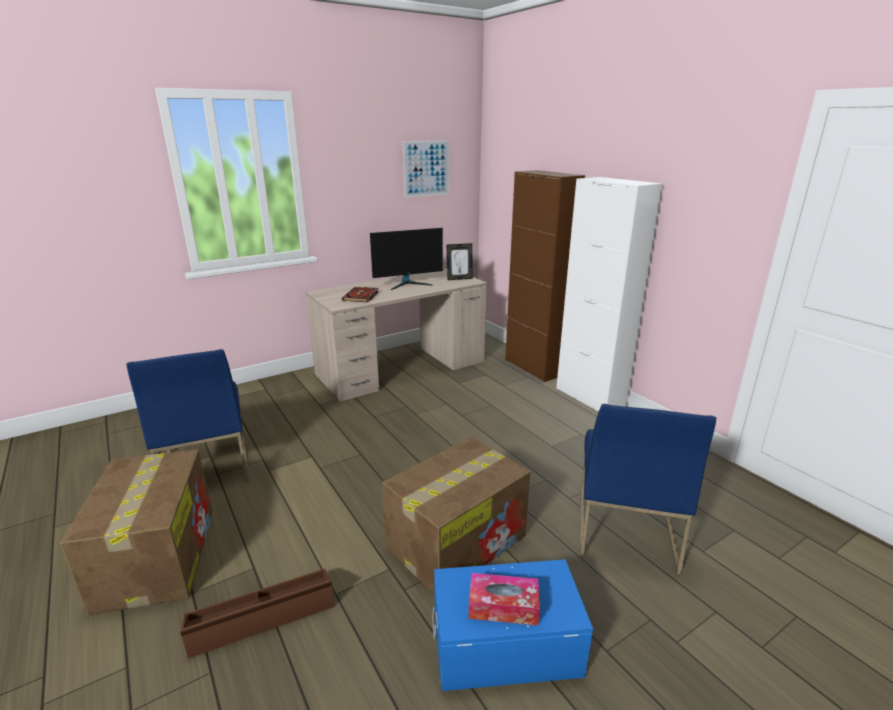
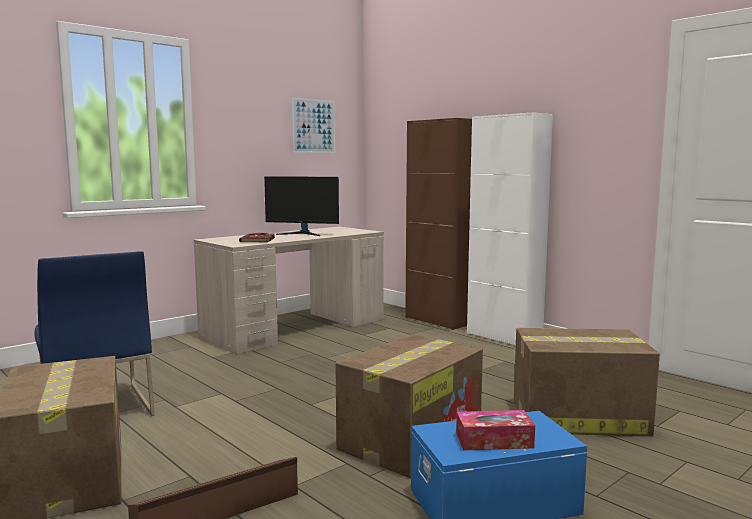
camera: 10 degrees left, 15 degrees down
monitor [370,228,443,290] -> monitor turned 45 degrees clockwise [264,176,339,236]
picture frame [447,243,473,280] -> none
blue chair [580,404,716,574] -> cardboard box [514,328,660,437]

